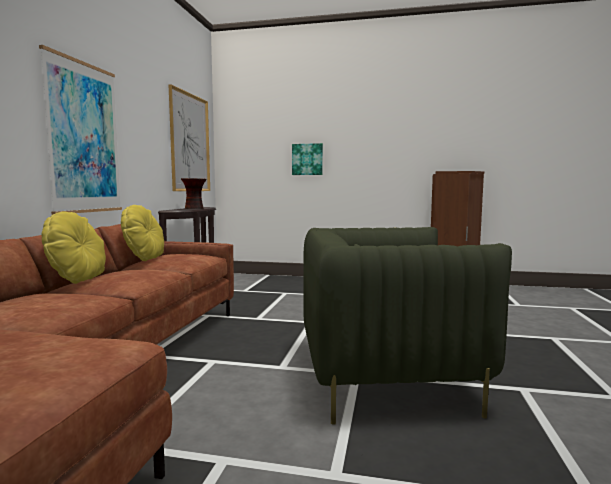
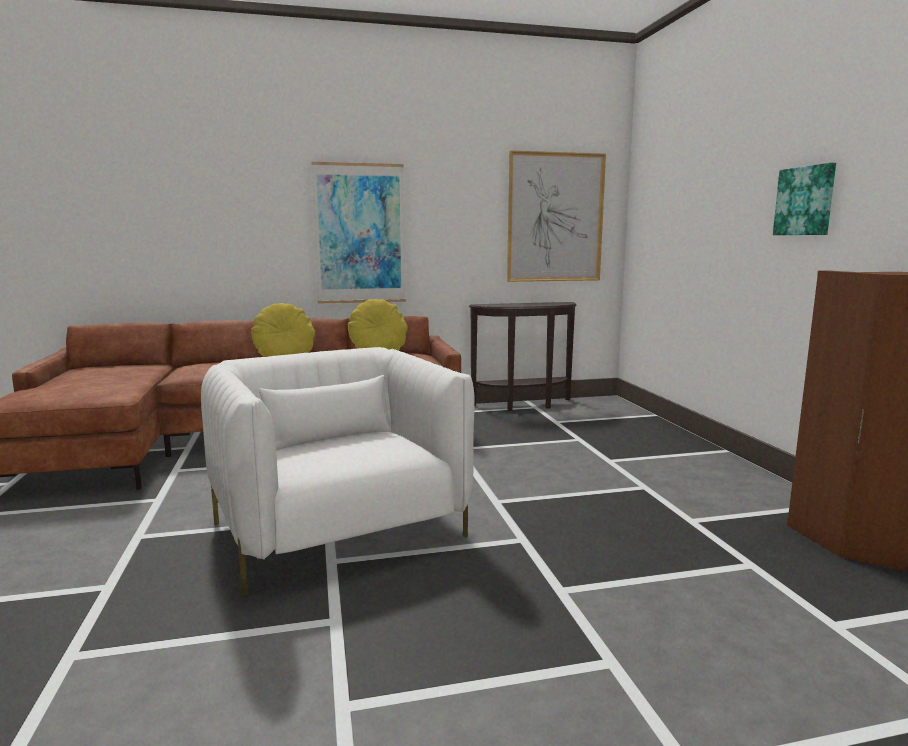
camera: 65 degrees right, 5 degrees up
vase [181,178,206,209] -> none
picture [292,143,323,175] -> picture moved to [773,163,836,235]
green armchair [303,227,512,425] -> white armchair [201,347,475,596]

